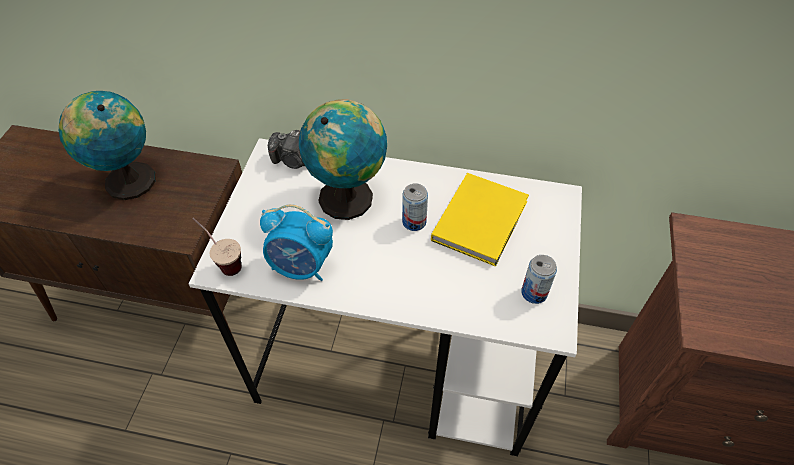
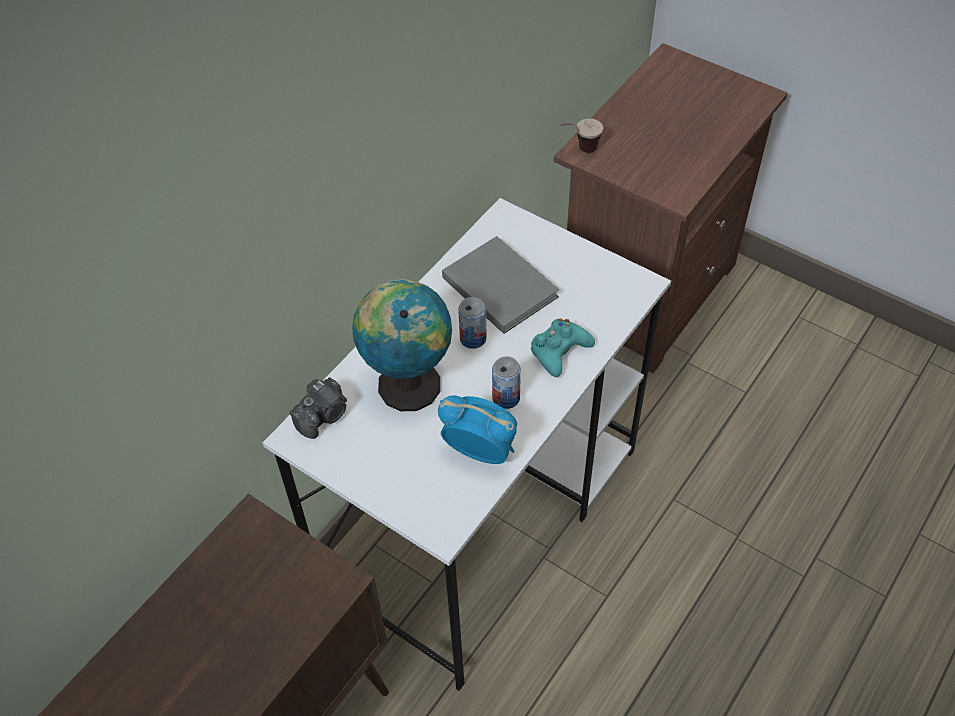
camera: 65 degrees left, 0 degrees up
globe [59,91,156,200] -> none
cup [192,218,242,276] -> cup moved to [560,118,603,153]
alarm clock [260,204,333,281] -> alarm clock turned 105 degrees counterclockwise [438,395,517,464]
yellow book [431,173,529,267] -> grey book [442,236,559,334]
can [521,255,557,304] -> can moved to [492,356,521,409]
none -> turquoise game controller [531,319,595,377]

